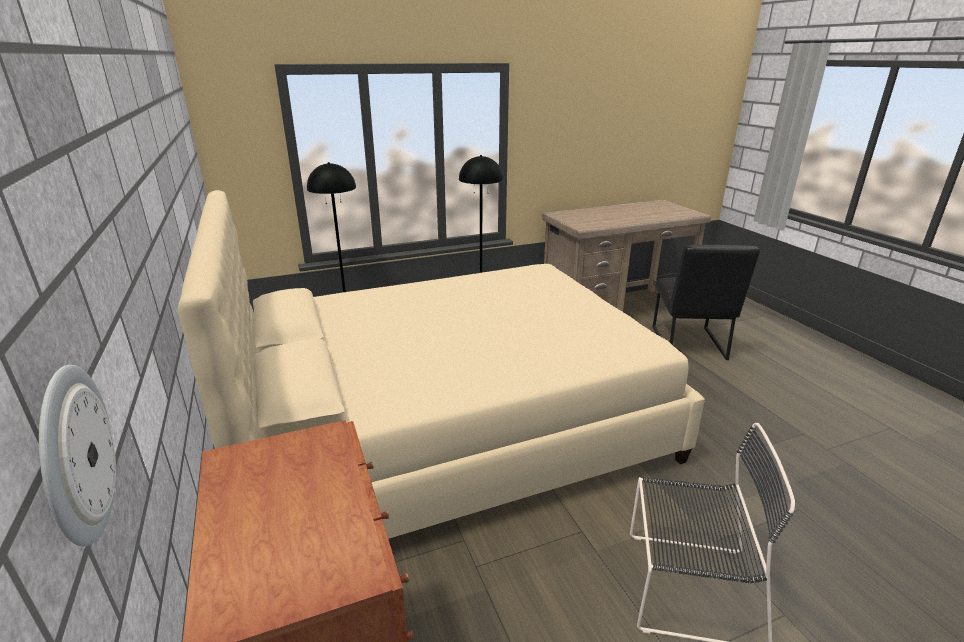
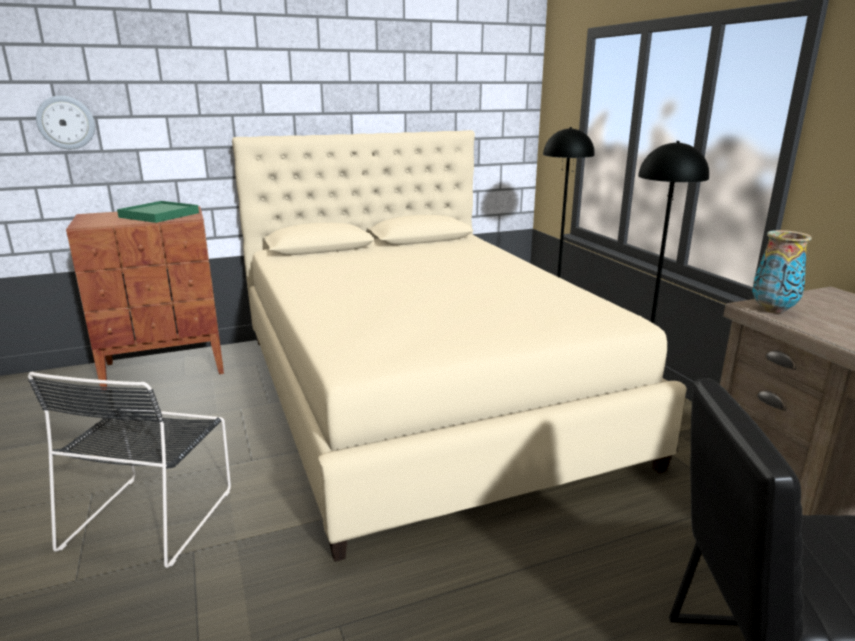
camera: 90 degrees right, 5 degrees down
none -> green tray [117,201,199,223]
none -> vase [752,230,812,313]

